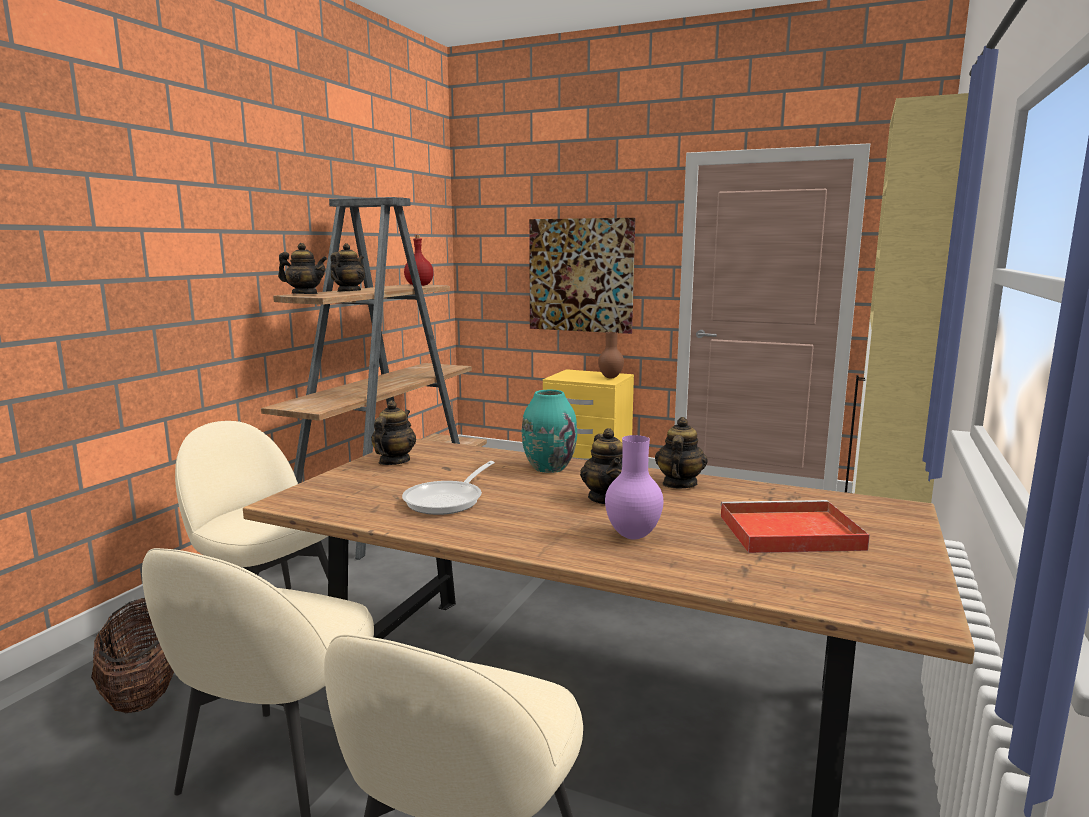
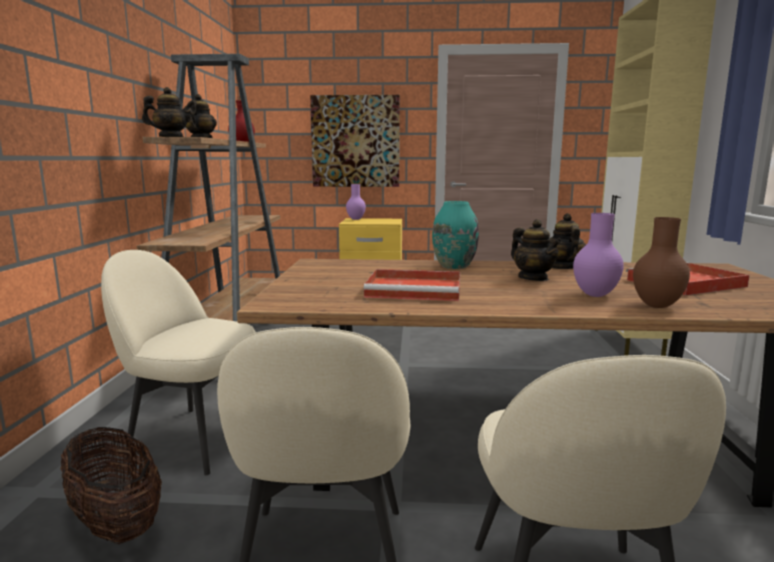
camera: 20 degrees left, 0 degrees up
teapot [371,400,416,465] -> none
frying pan [402,461,495,515] -> red tray [363,269,460,301]
brown vase [598,332,624,378] -> brown vase moved to [633,217,690,308]
none -> purple vase [346,184,366,220]

